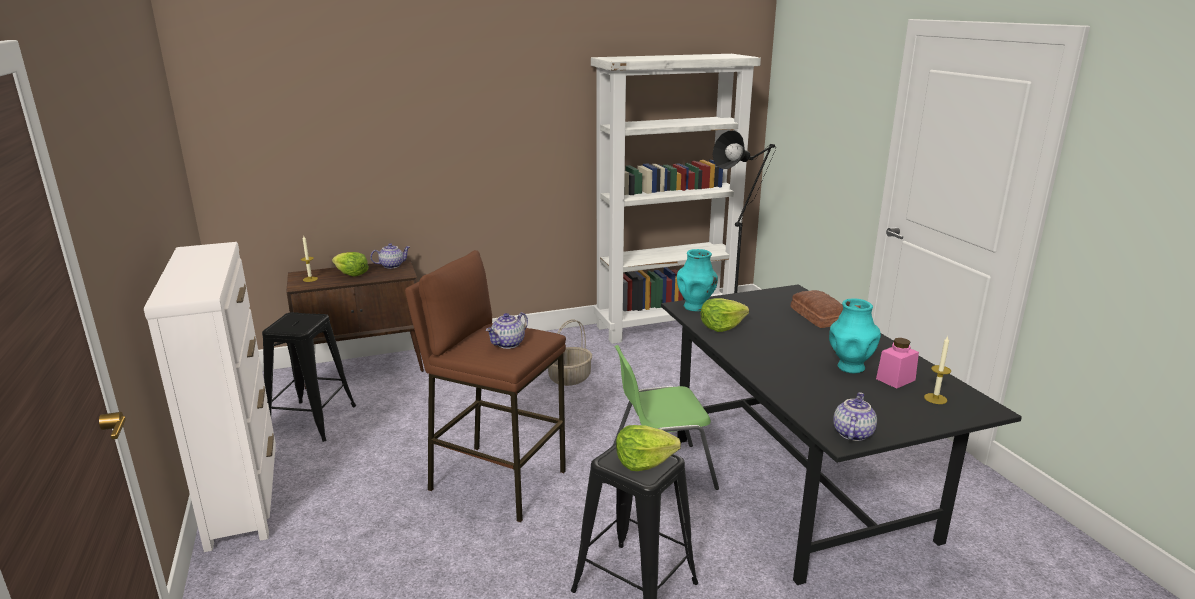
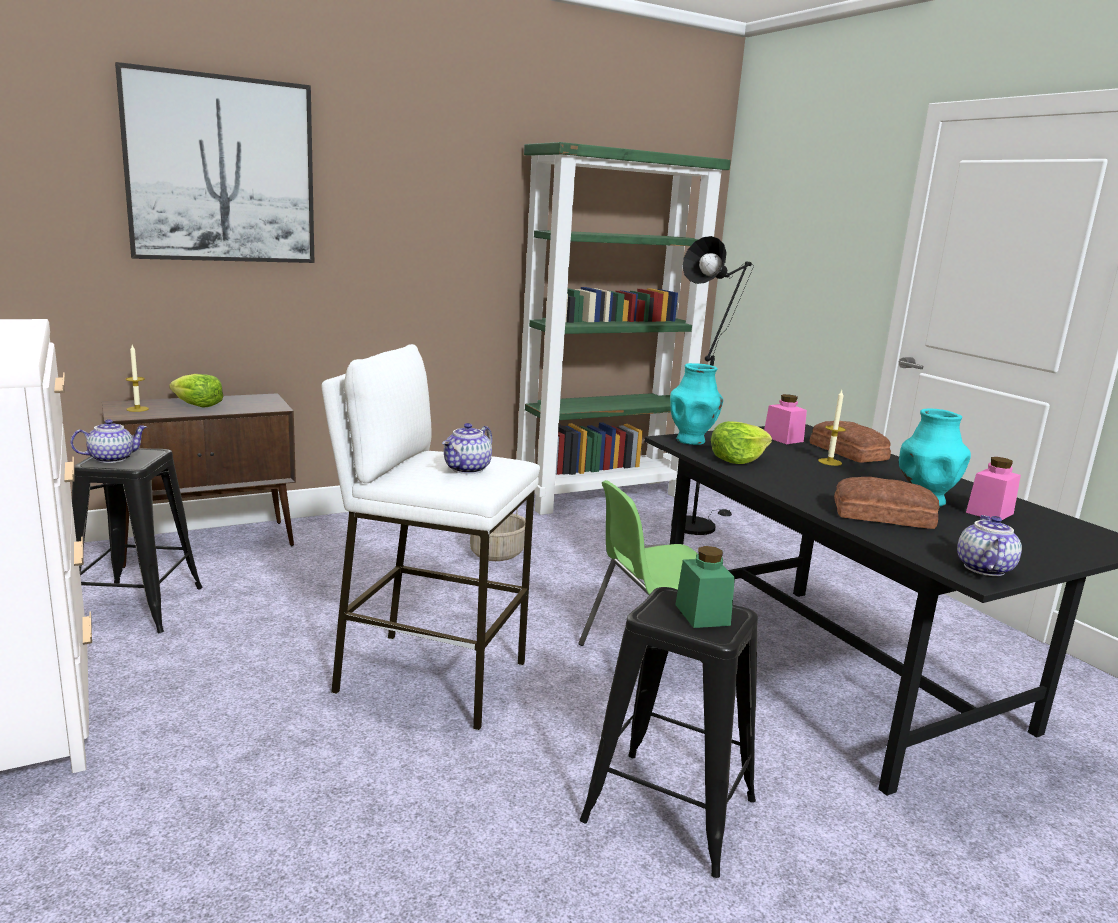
camera: 10 degrees left, 5 degrees down
teapot [370,243,410,269] -> teapot moved to [70,419,147,463]
brown stool [405,250,566,522] -> white stool [321,344,540,731]
white bookcase [591,54,761,344] -> green bookcase [517,142,731,515]
lettuce [616,425,681,471] -> green jar [675,546,735,628]
candle [924,336,951,404] -> candle moved to [818,390,846,466]
none -> picture [115,62,314,263]
none -> pink jar [764,394,807,444]
none -> bread [834,477,940,529]

